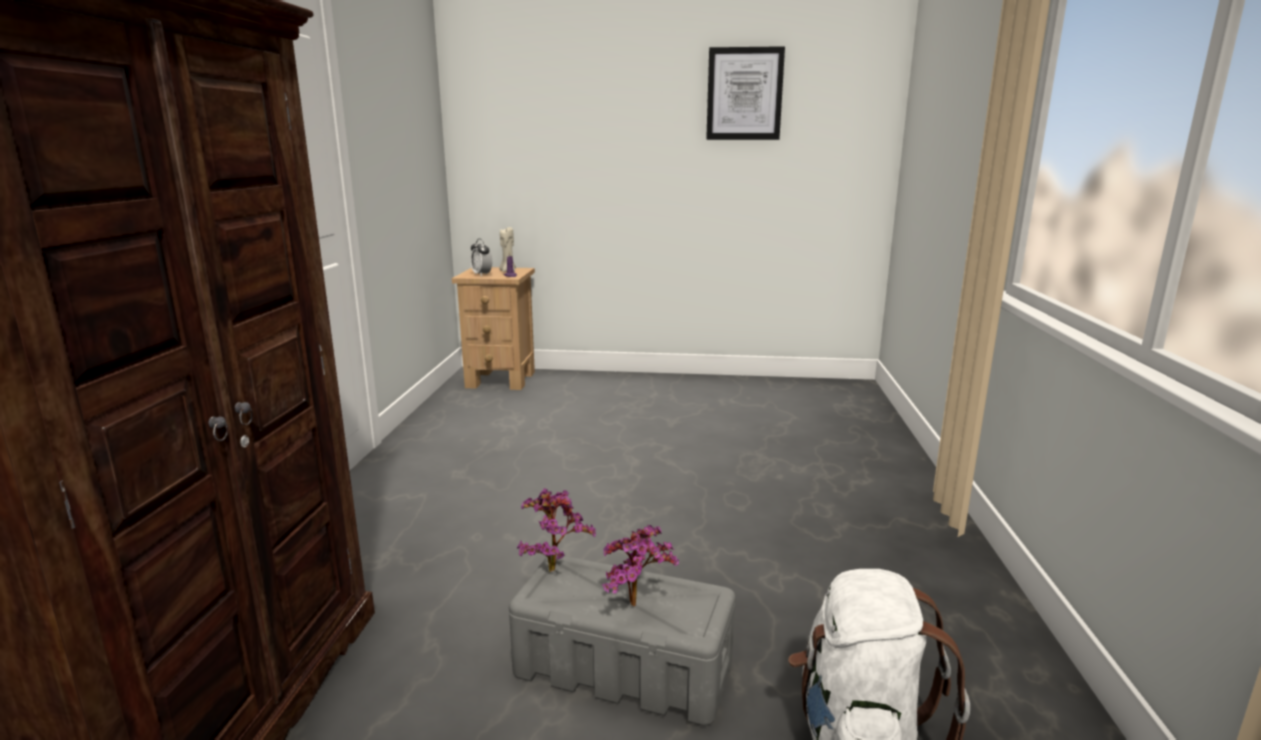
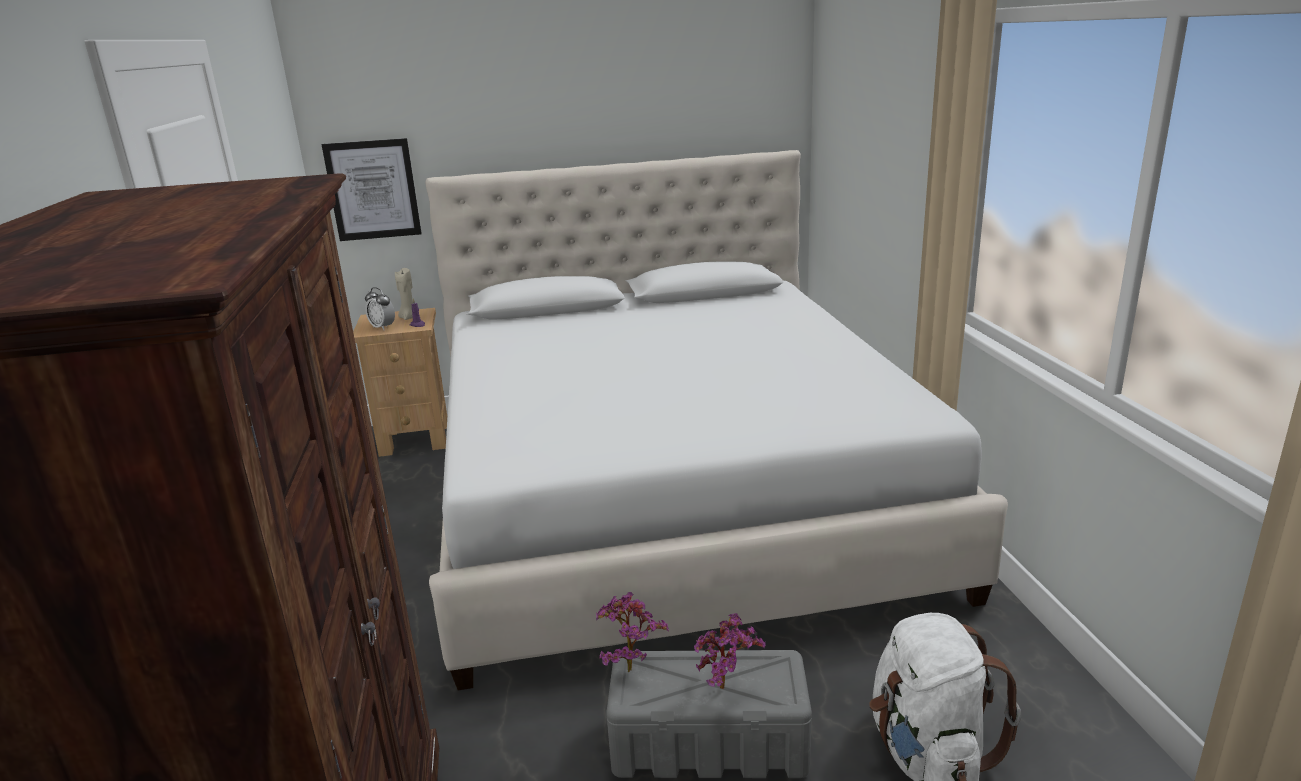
camera: 15 degrees left, 5 degrees up
picture [706,46,785,140] -> picture moved to [322,138,422,241]
none -> white bed [425,150,1008,690]

